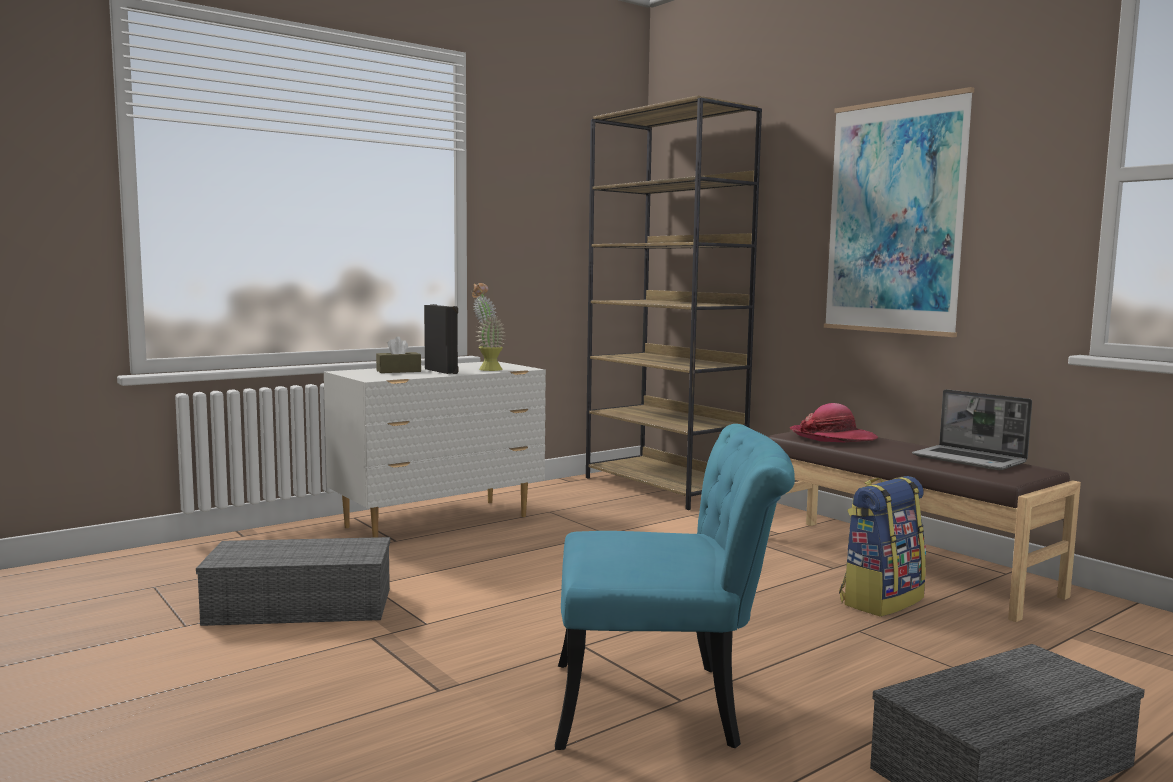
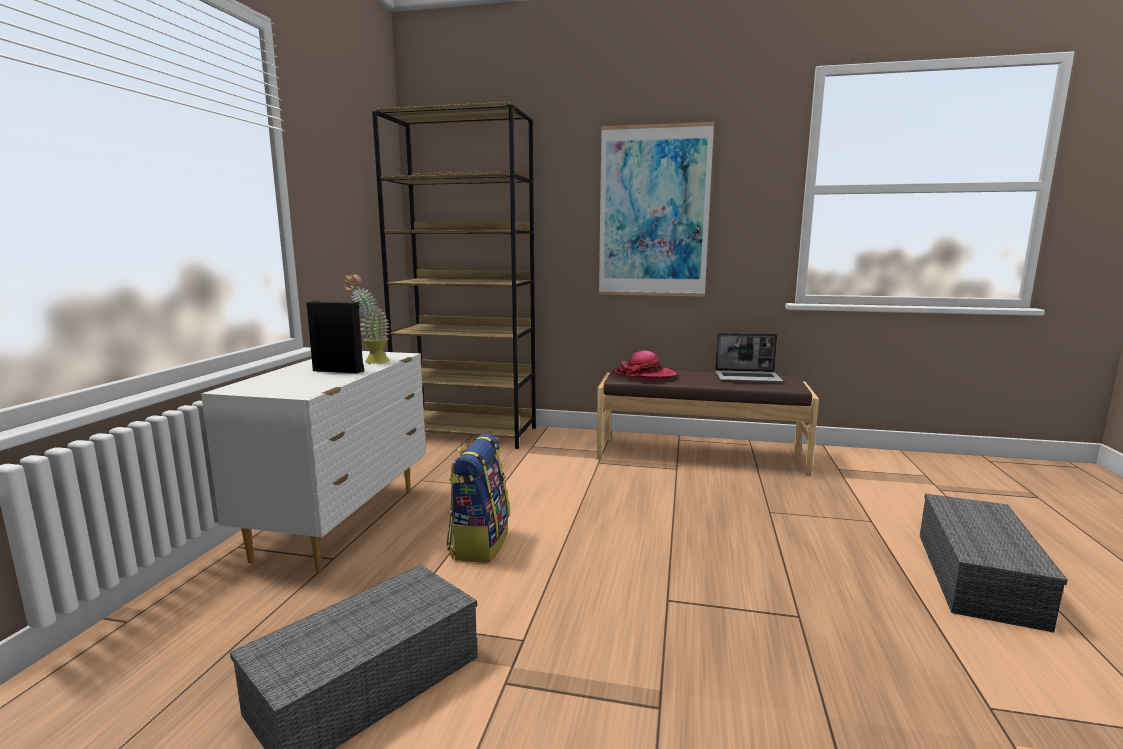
camera: 40 degrees left, 5 degrees up
brown tissue box [376,336,421,373] -> none
turquoise chair [555,424,795,750] -> none
backpack [839,476,926,617] -> backpack moved to [446,434,510,563]

